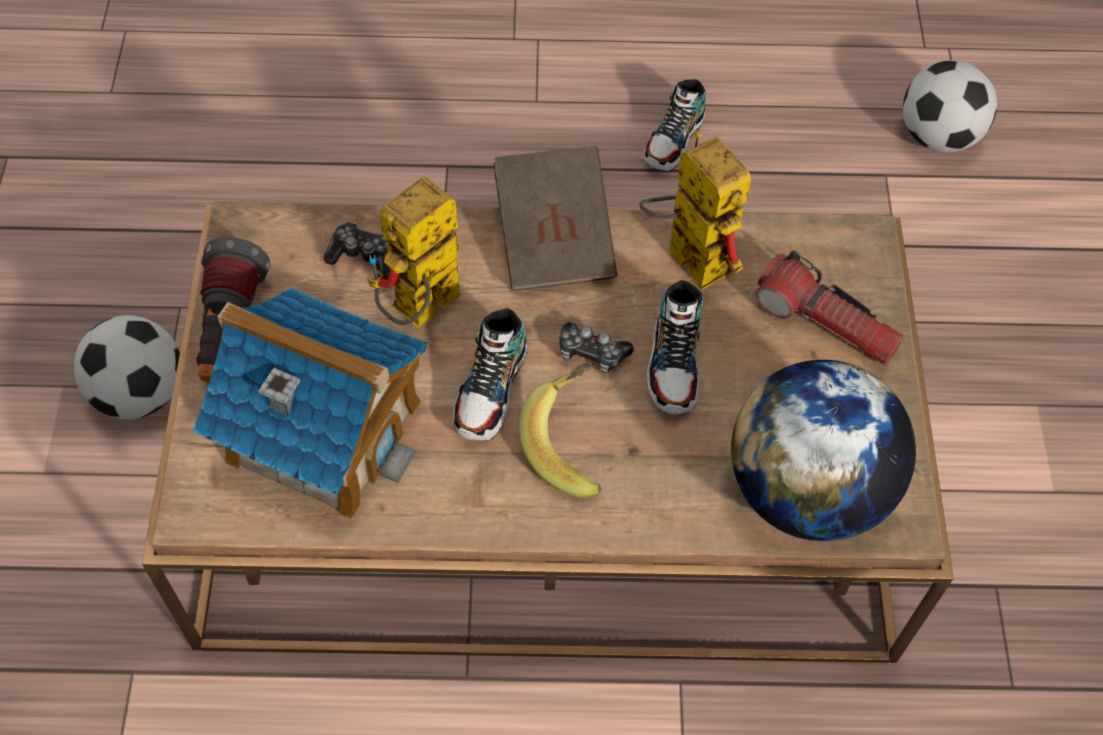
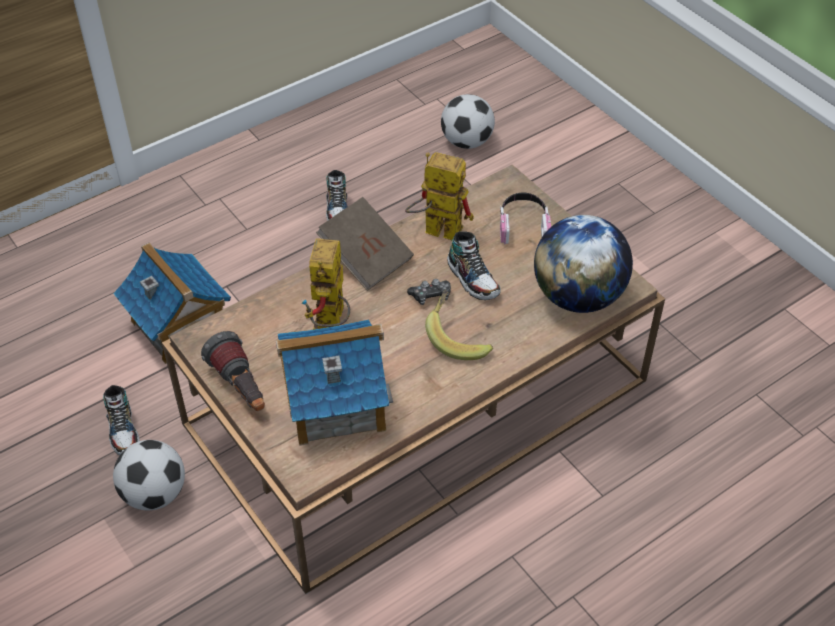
camera: 35 degrees left, 10 degrees down
game controller [324,222,390,280] -> none
shoe [453,308,527,441] -> shoe moved to [103,385,140,455]
flashlight [756,251,904,365] -> headphones [500,192,551,244]
none -> toy house [113,243,231,364]

